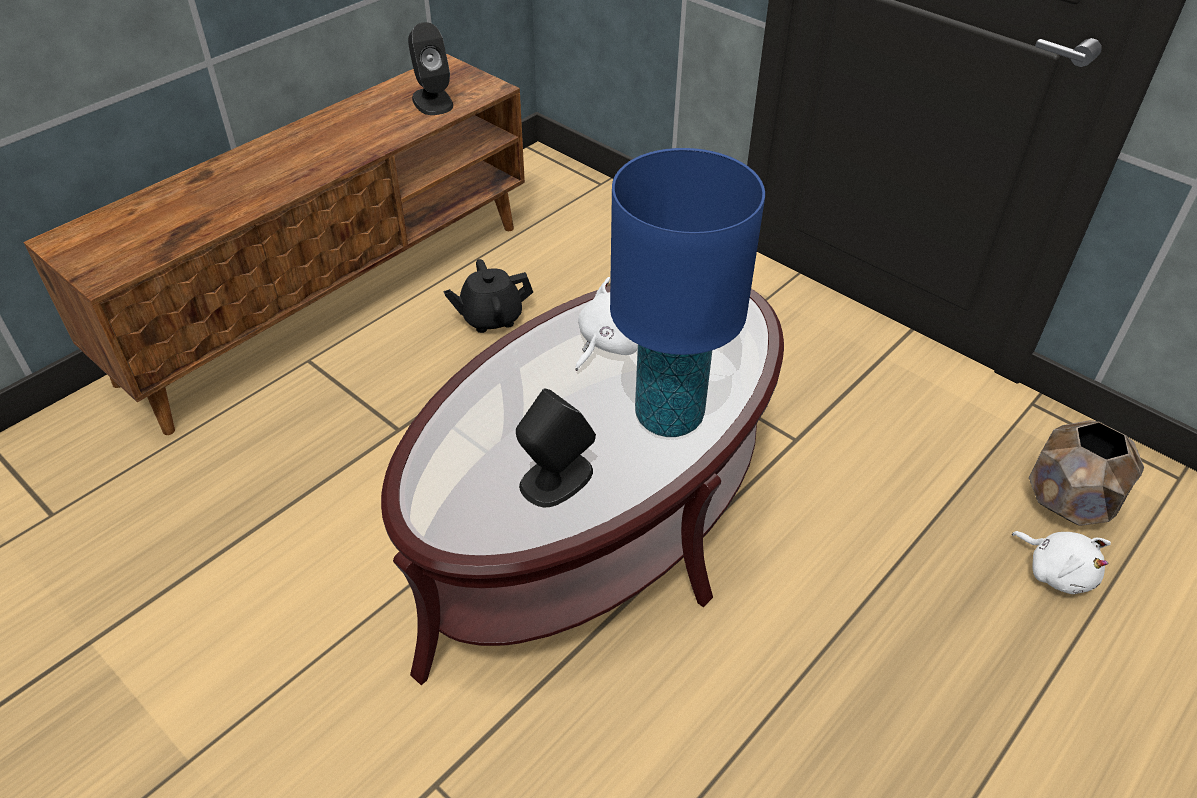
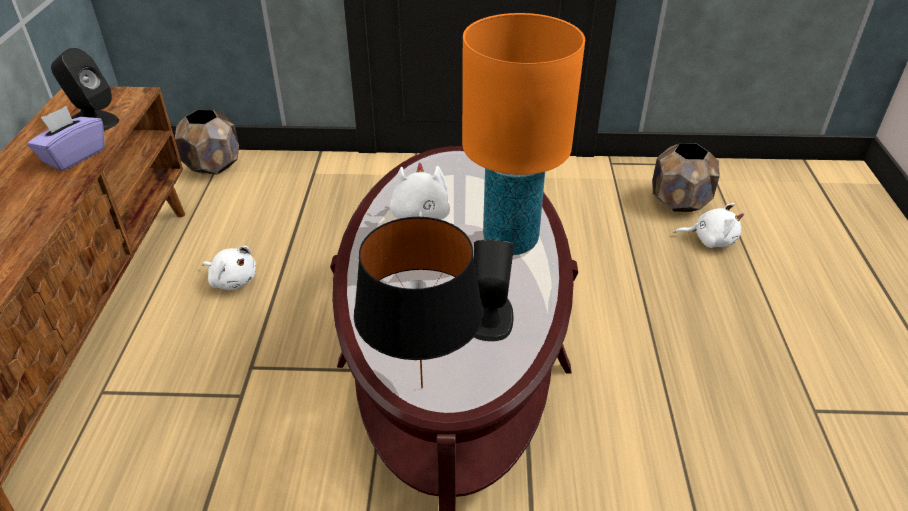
camera: 40 degrees left, 5 degrees down
black teapot [443,259,533,333] -> white plush toy [203,246,256,290]
blue table lamp [610,148,765,437] -> orange table lamp [462,13,585,255]
none -> purple tissue box [27,106,105,171]
none -> brown planter [175,110,239,174]
none -> black table lamp [354,217,484,388]

